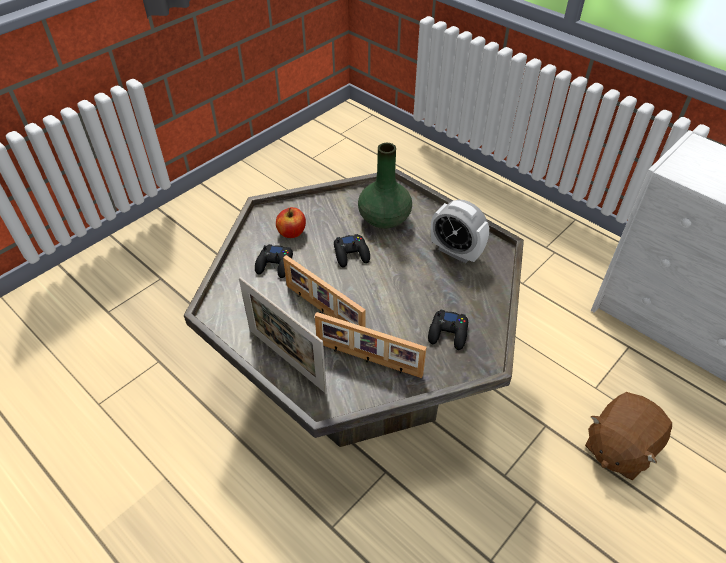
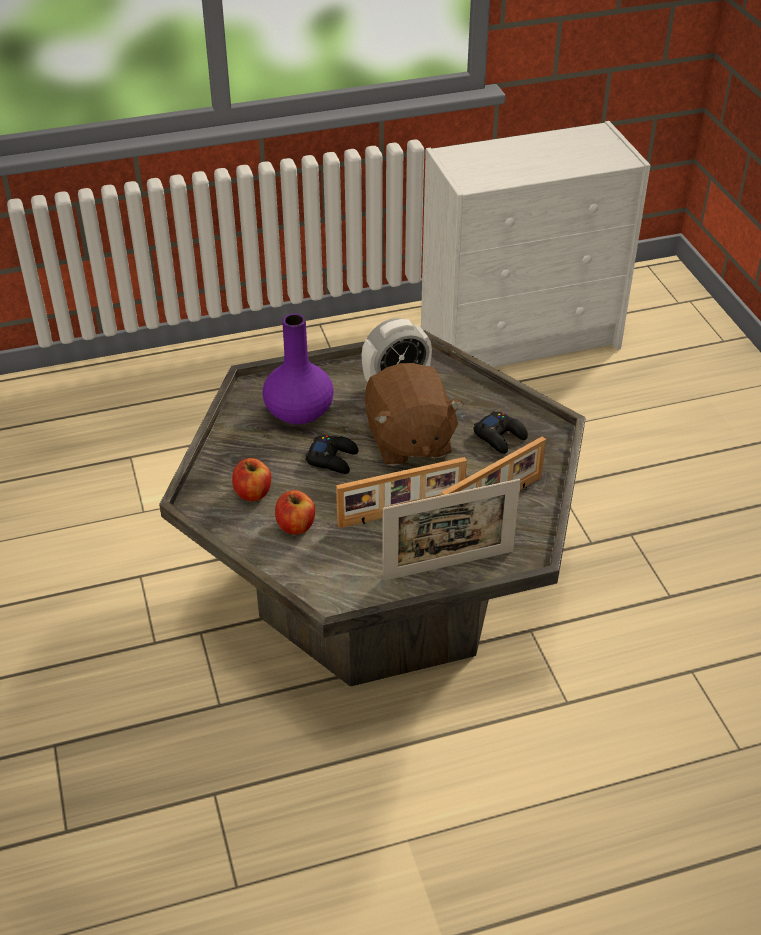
camera: 60 degrees left, 5 degrees down
black game controller [255,244,293,278] -> apple [275,490,315,535]
green vase [358,143,412,229] -> purple vase [263,314,334,425]
brown plush toy [585,392,672,480] -> brown plush toy moved to [364,363,463,466]

